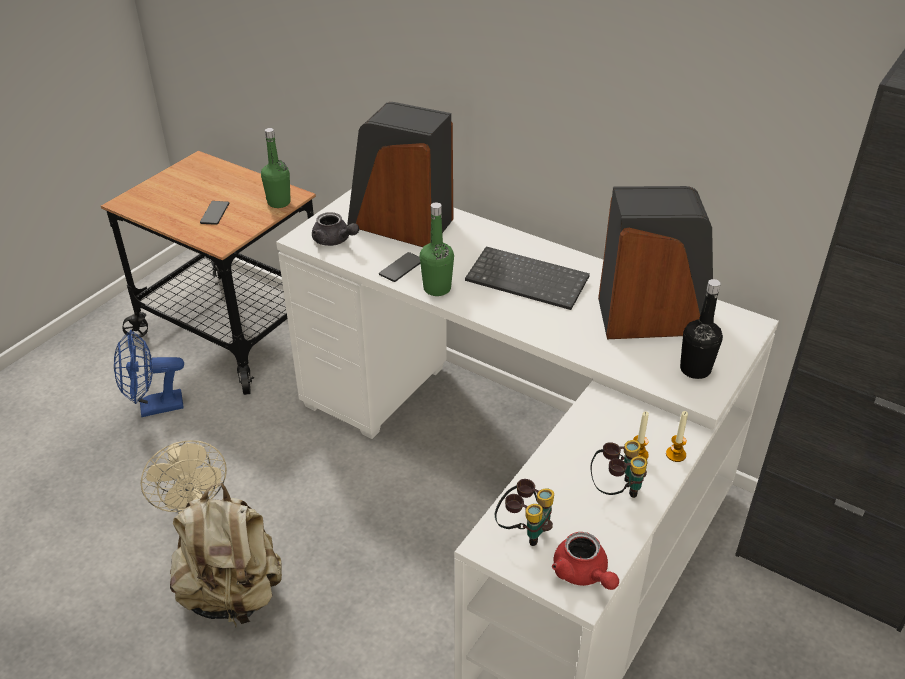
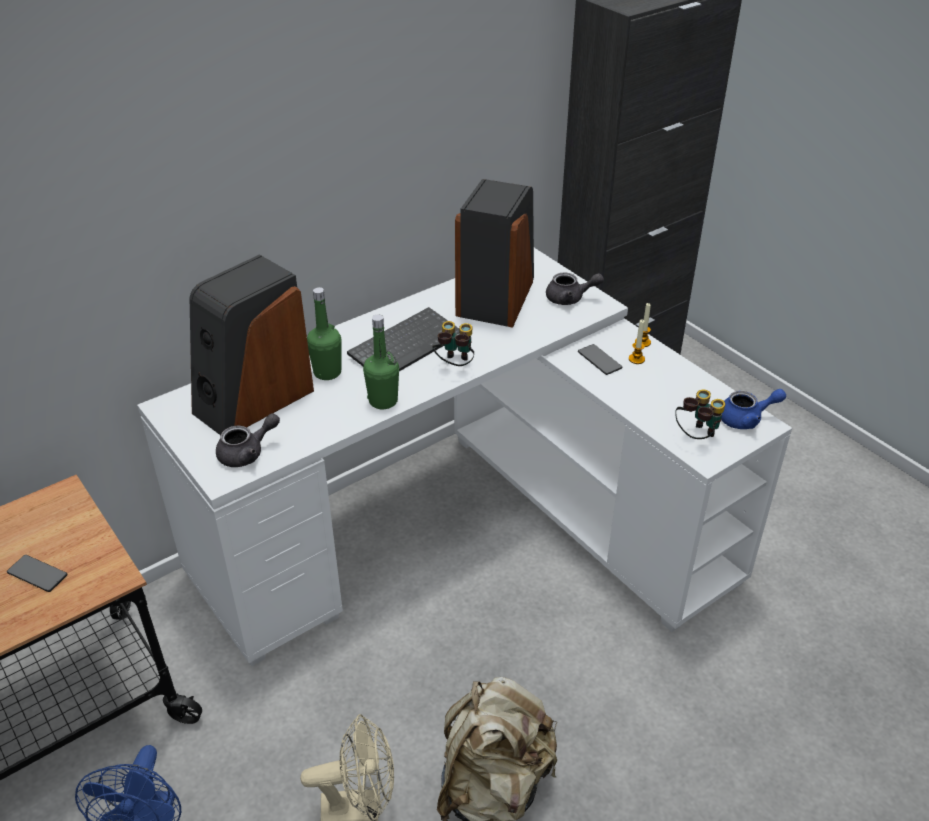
camera: 70 degrees left, 0 degrees up
green bottle [261,128,290,208] -> green bottle moved to [307,287,341,380]
phone [379,252,420,282] -> phone moved to [578,344,622,375]
red teapot [552,532,619,590] -> blue teapot [721,389,786,429]
binoculars [591,440,647,498] -> binoculars moved to [432,321,474,366]
black bottle [680,279,723,379] -> grey teapot [546,273,604,305]

